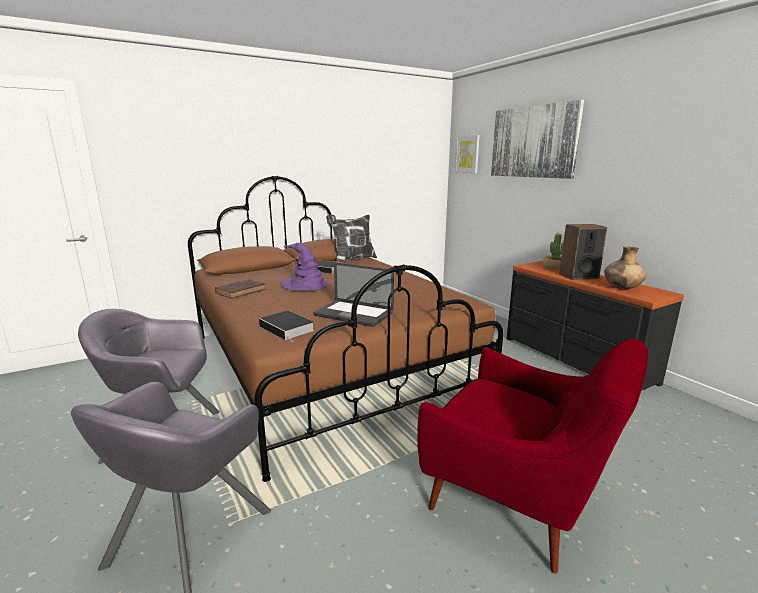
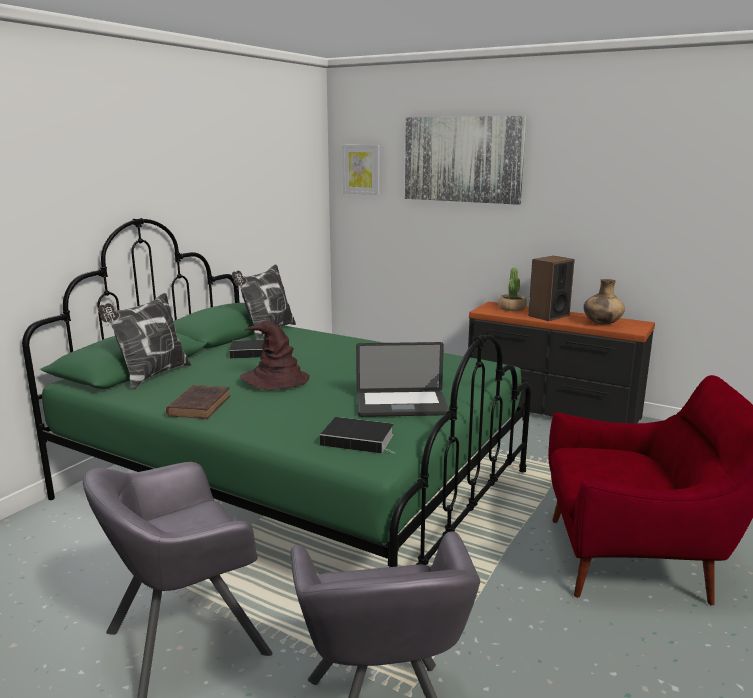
camera: 30 degrees left, 0 degrees up
brown bed [188,176,503,482] -> green bed [22,218,531,567]
purple hat [281,243,330,291] -> brown hat [240,321,310,390]
none -> pillow [98,293,191,390]

